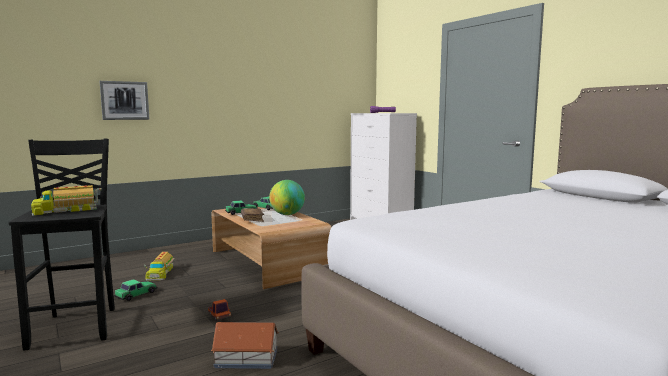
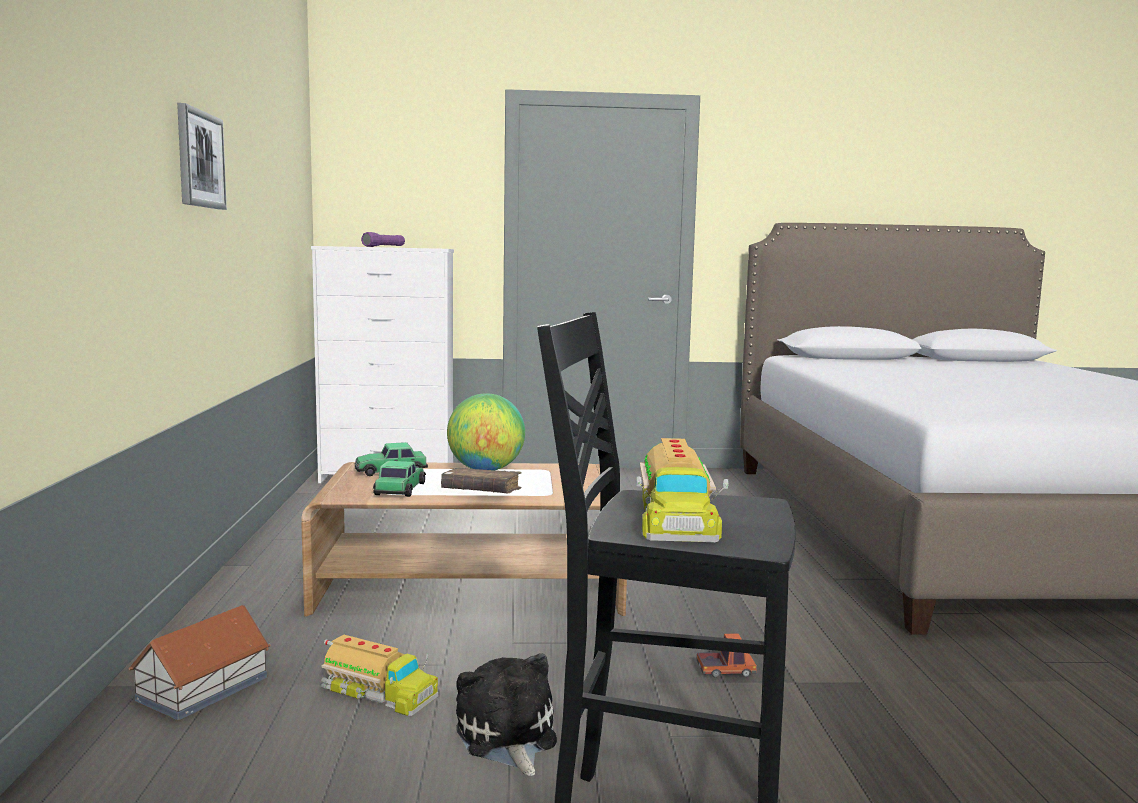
camera: 60 degrees left, 0 degrees up
picture [100,81,149,120] -> picture moved to [177,103,227,210]
toy car [114,279,157,301] -> plush toy [456,653,557,776]
toy house [211,322,279,369] -> toy house moved to [128,605,271,720]

